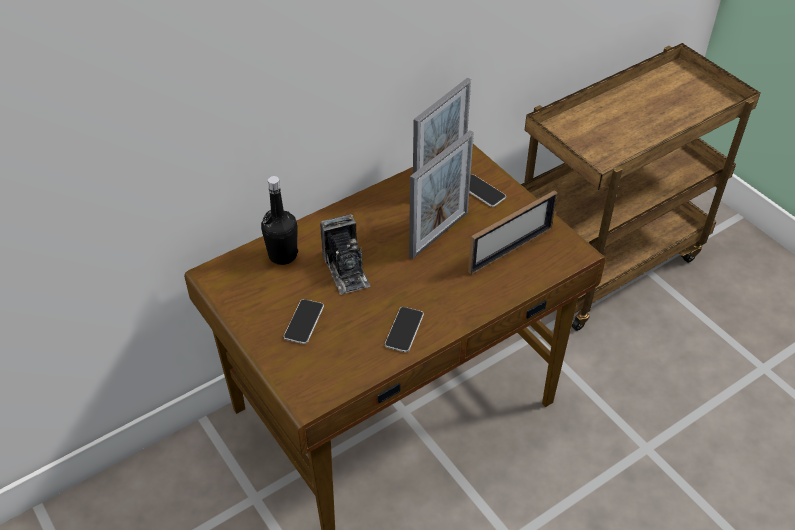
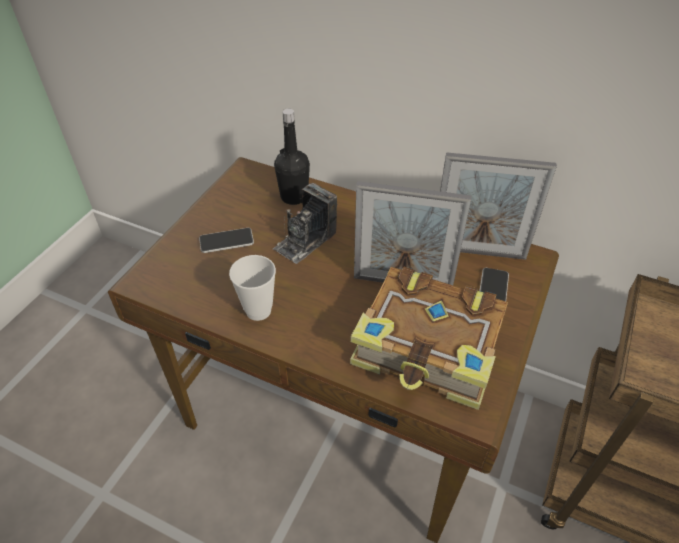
camera: 60 degrees right, 0 degrees up
phone [385,307,424,352] -> cup [229,255,276,321]
picture frame [468,190,557,275] -> book [350,267,508,410]

